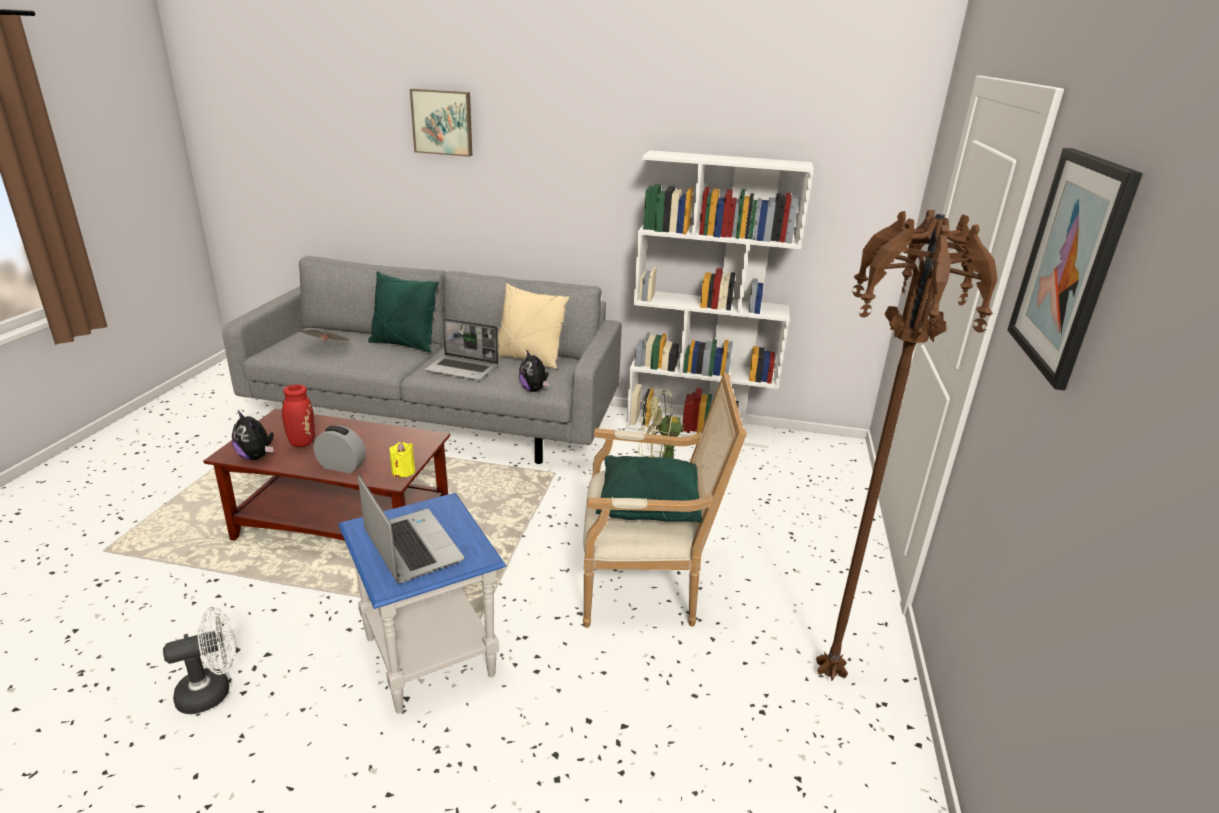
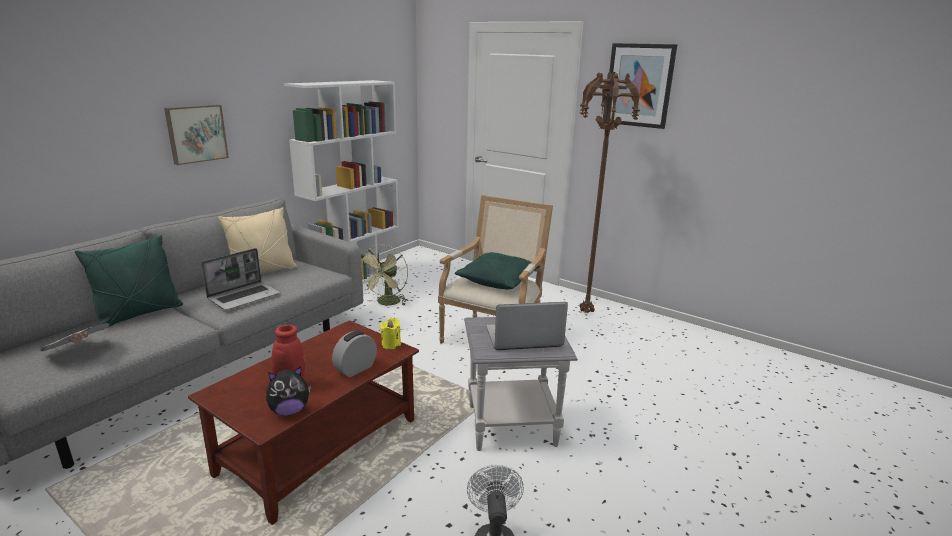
camera: 65 degrees left, 5 degrees down
blue side table [338,493,506,714] -> grey side table [464,317,578,451]
picture [410,89,472,157] -> picture moved to [164,105,229,165]
plush toy [519,349,549,392] -> none

